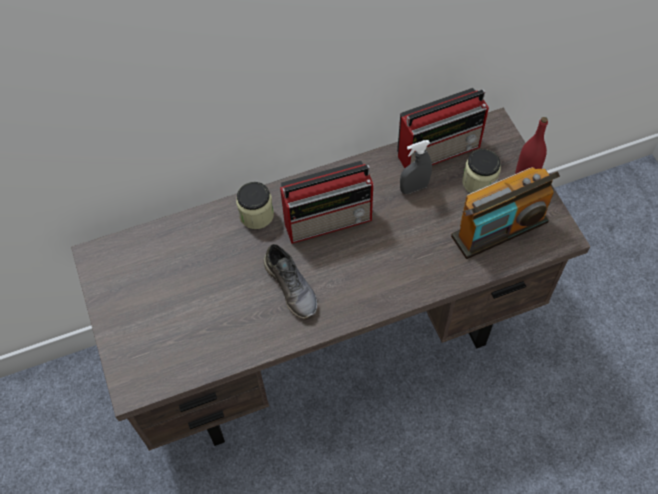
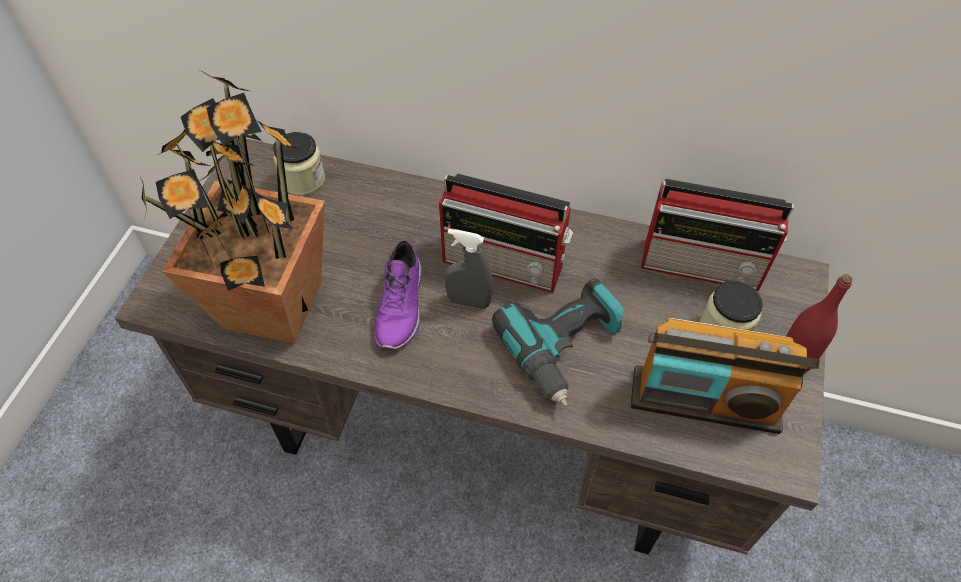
camera: 35 degrees right, 5 degrees down
jar [236,182,274,229] -> jar moved to [273,132,325,195]
grey shoe [264,244,317,319] -> purple shoe [374,240,422,350]
grey spray bottle [400,140,432,194] -> grey spray bottle moved to [444,229,493,309]
none -> potted plant [140,72,325,344]
none -> power drill [492,278,625,407]

